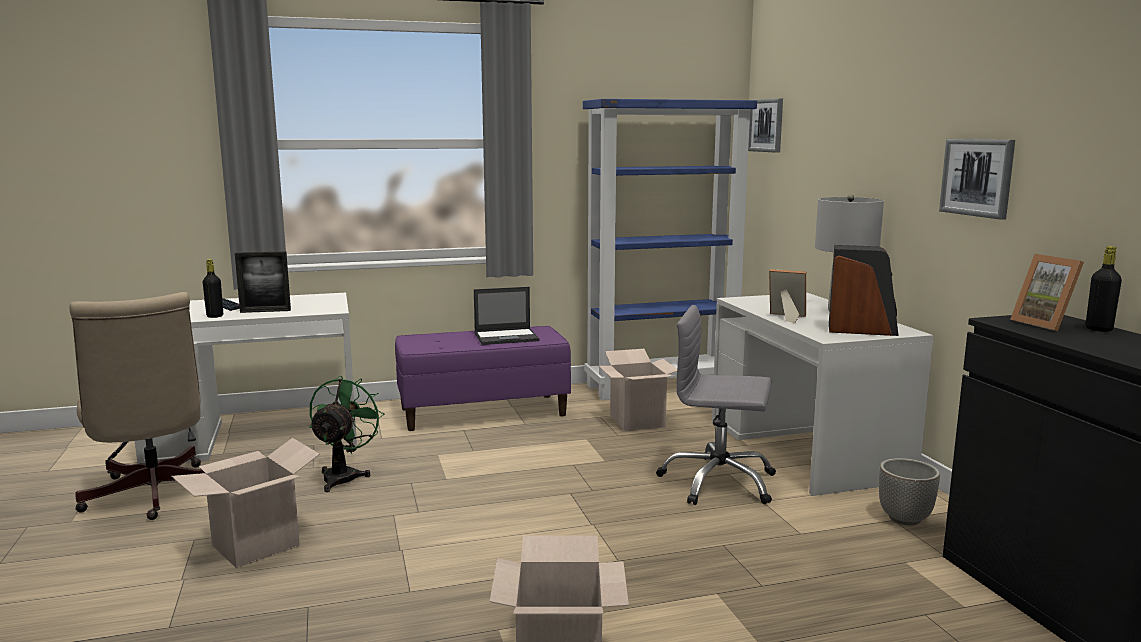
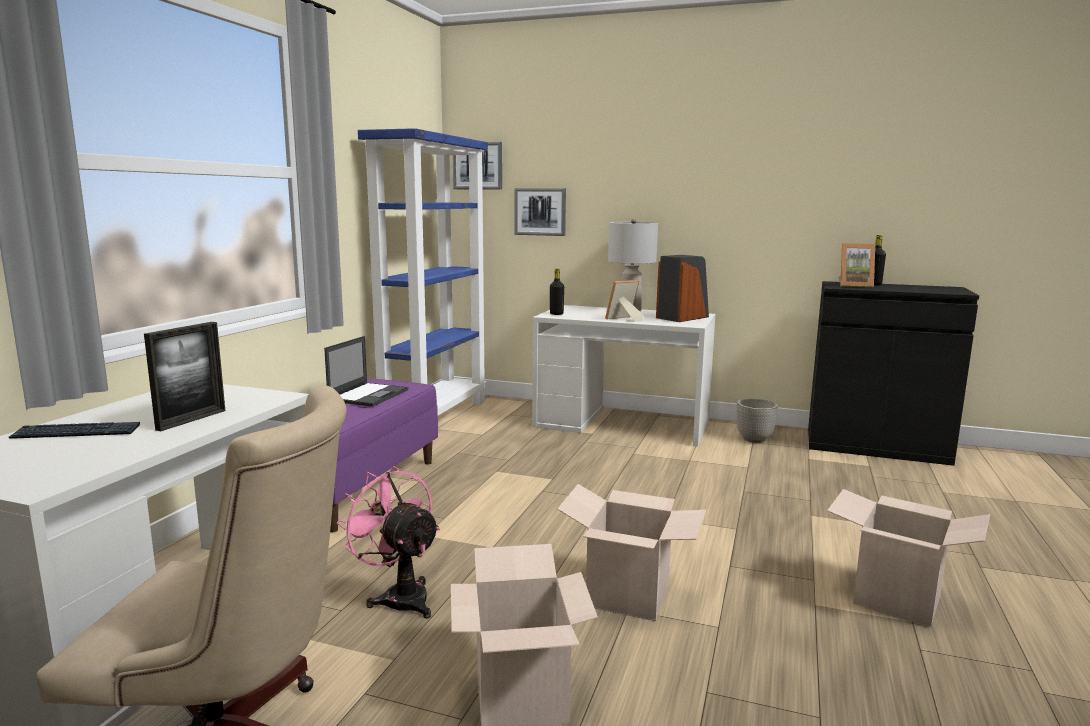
camera: 55 degrees left, 0 degrees up
black bottle [203,259,223,318] -> black bottle moved to [550,269,564,315]
green fan [309,376,385,492] -> pink fan [337,466,440,619]
cardboard box [599,349,677,431] -> cardboard box moved to [557,484,706,621]
grey office chair [656,305,776,505] -> none
picture [939,139,1015,220] -> picture moved to [514,188,566,236]

